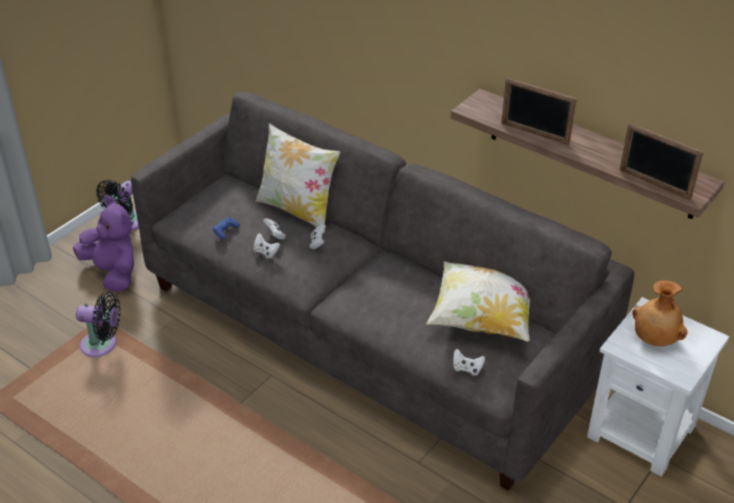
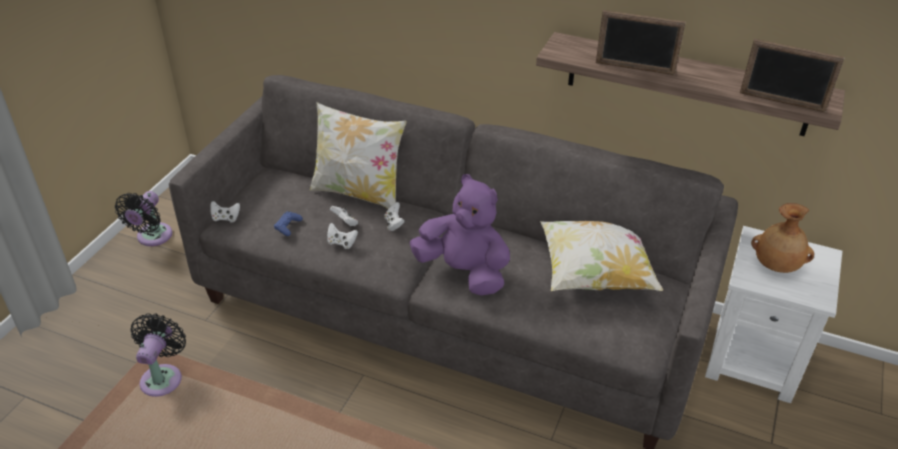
camera: 15 degrees left, 0 degrees up
purple plush toy [73,199,134,291] -> purple plush toy moved to [409,174,510,296]
black fan [76,292,121,357] -> black fan turned 75 degrees counterclockwise [130,313,186,397]
white game controller [453,349,485,376] -> white game controller moved to [210,201,240,223]

